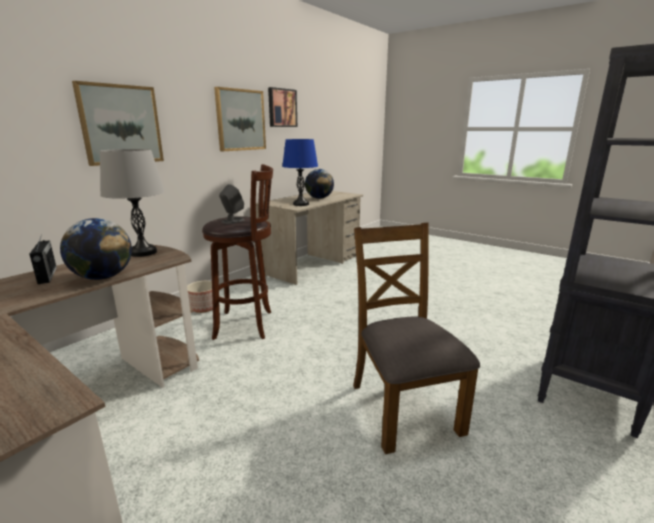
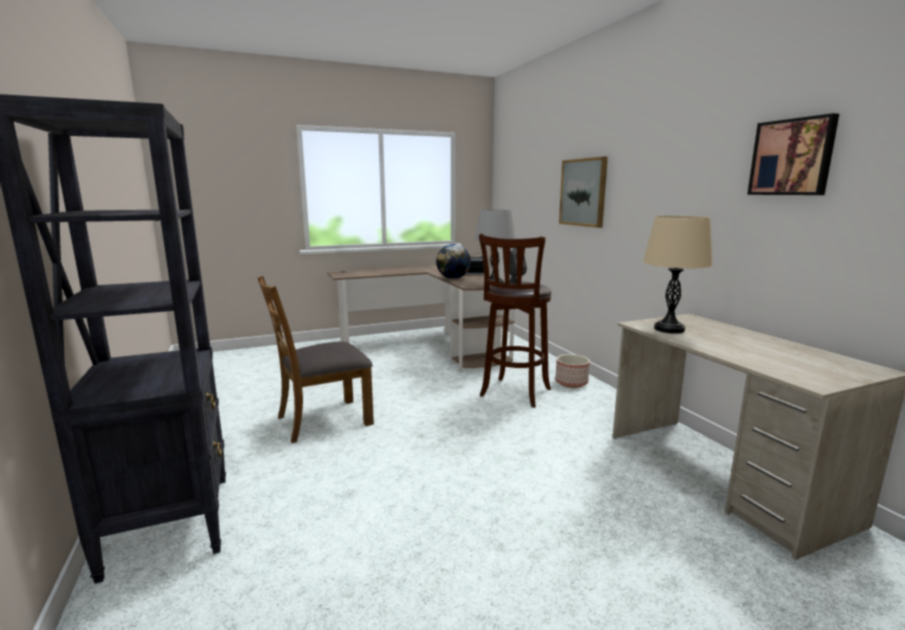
camera: 120 degrees right, 5 degrees down
picture [214,87,266,151] -> none
blue table lamp [282,139,318,206] -> beige table lamp [643,216,713,334]
globe [305,169,334,199] -> none
brown chair [353,223,480,454] -> brown chair turned 135 degrees clockwise [258,276,374,443]

